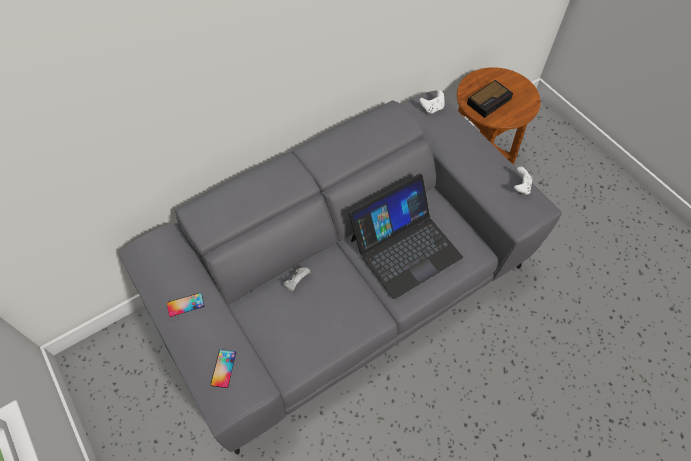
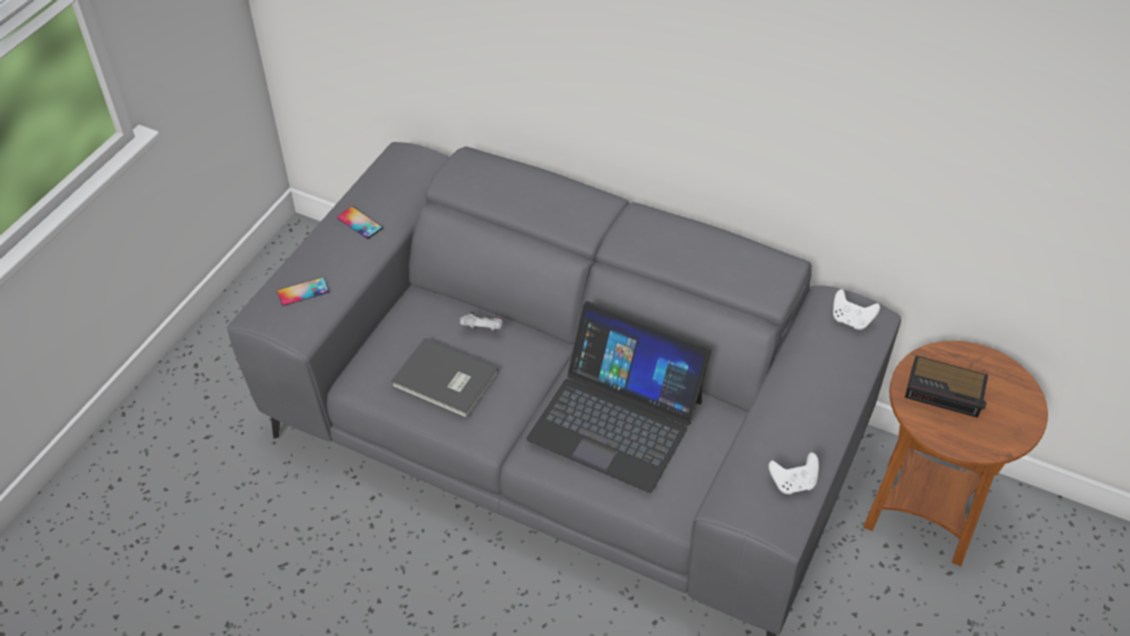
camera: 60 degrees right, 10 degrees down
none -> grey book [391,338,498,418]

